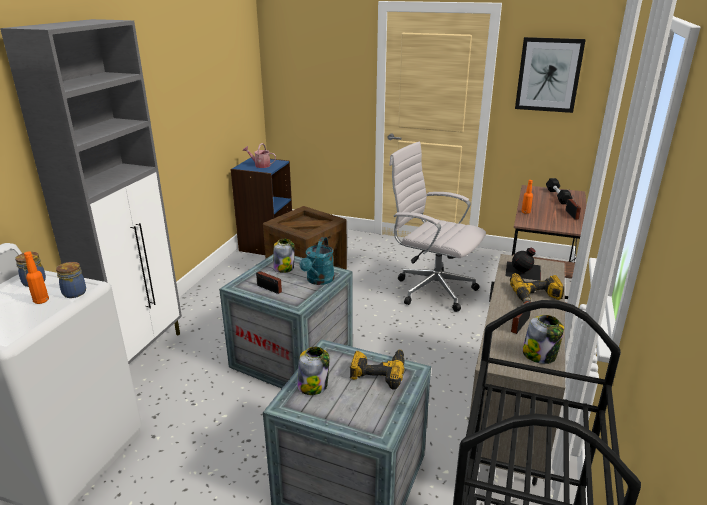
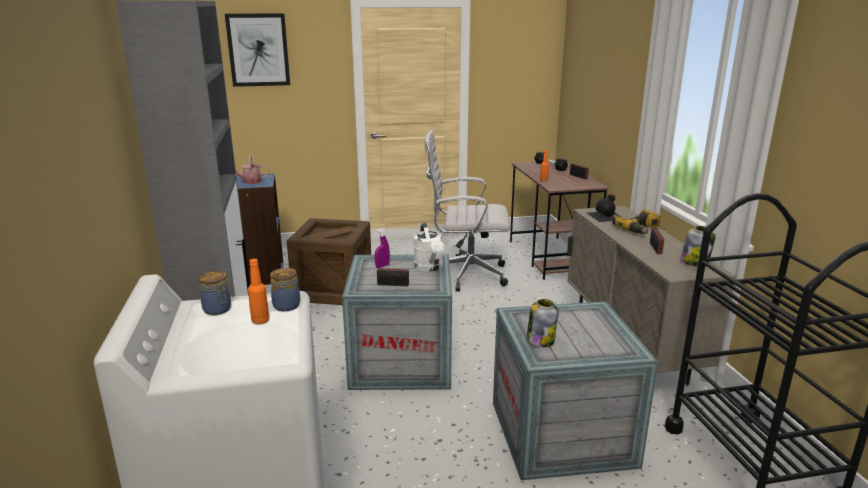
camera: 30 degrees left, 5 degrees down
jar [273,239,295,273] -> purple spray bottle [375,228,390,268]
turquoise watering can [300,237,335,285] -> white watering can [414,223,444,272]
power drill [350,349,405,390] -> none
picture [515,37,586,113] -> picture moved to [225,13,290,87]

